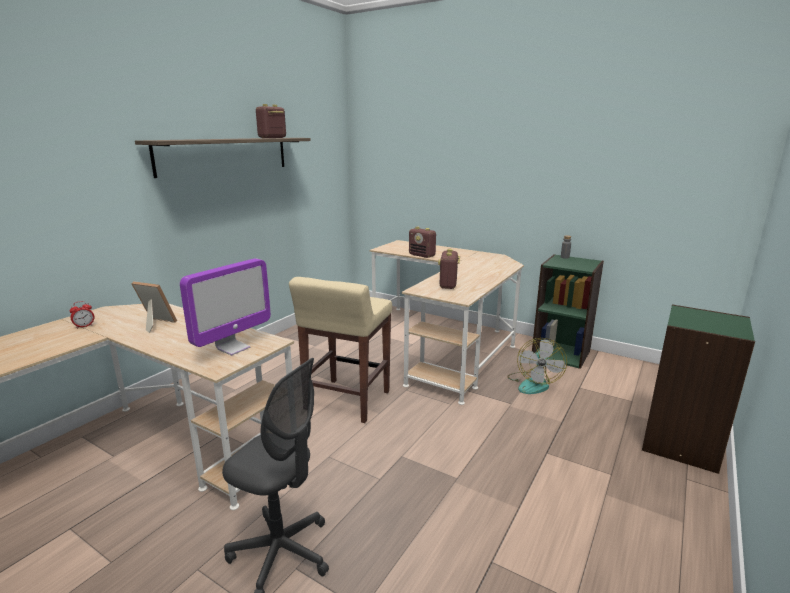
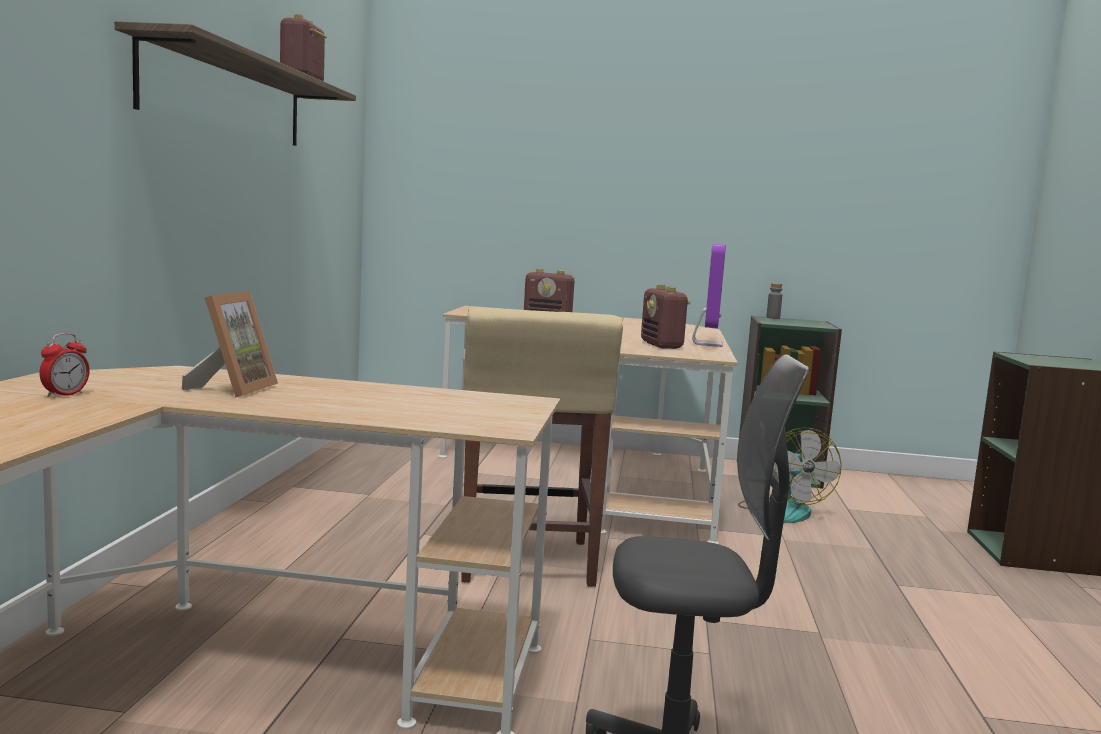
camera: 25 degrees left, 10 degrees down
picture frame [131,281,177,333] -> picture frame turned 105 degrees clockwise [182,291,278,397]
monitor [180,258,271,355] -> monitor moved to [692,244,726,347]

